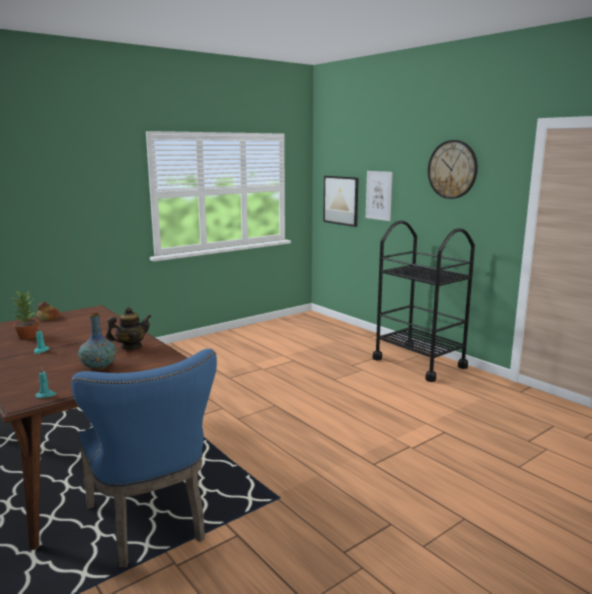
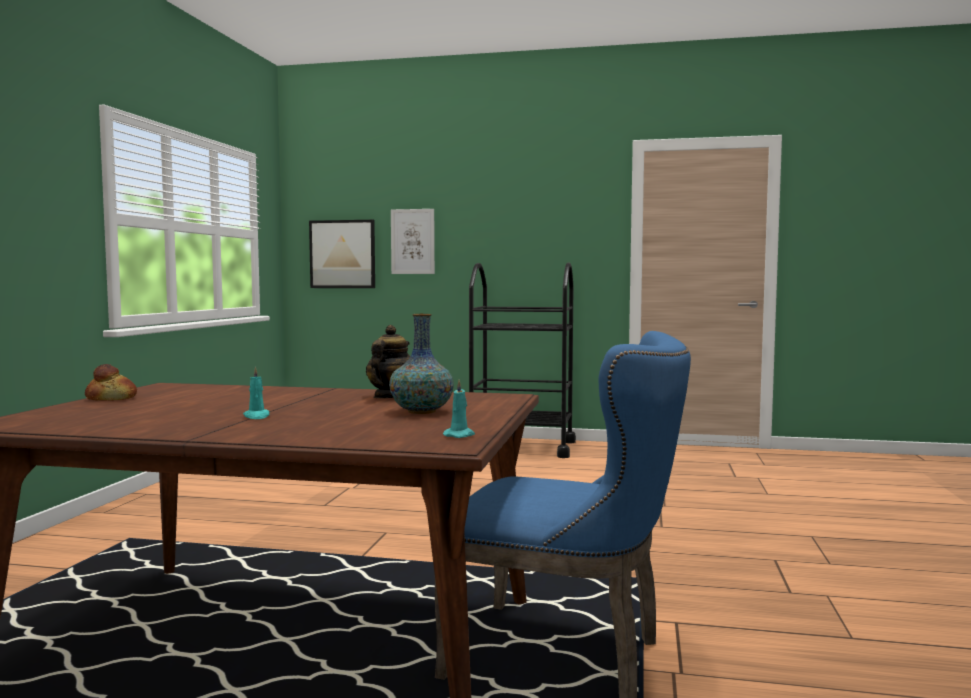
camera: 40 degrees left, 10 degrees down
potted plant [12,291,39,339] -> none
wall clock [428,140,478,199] -> none

